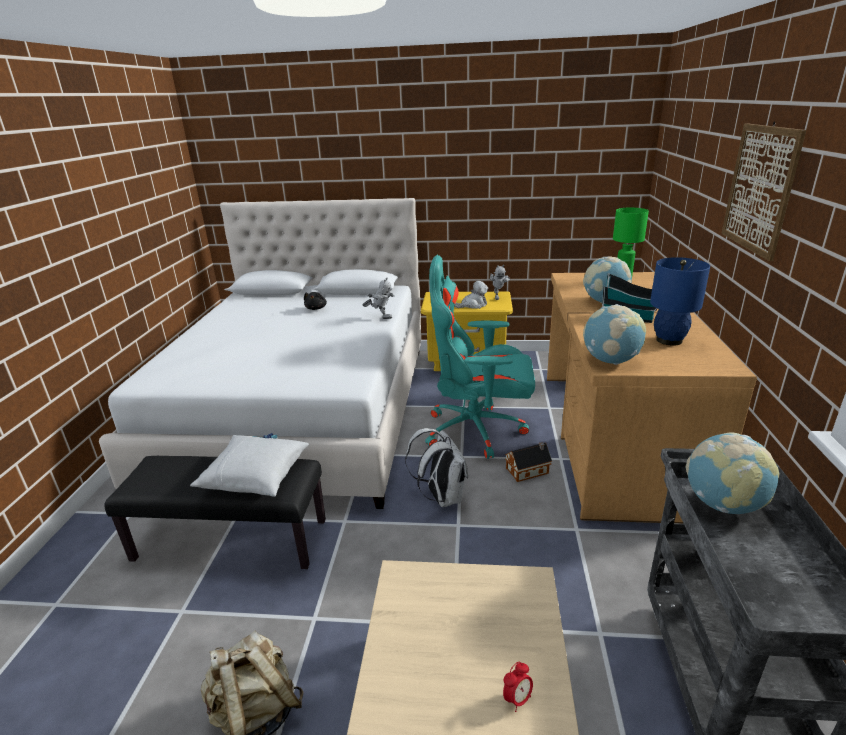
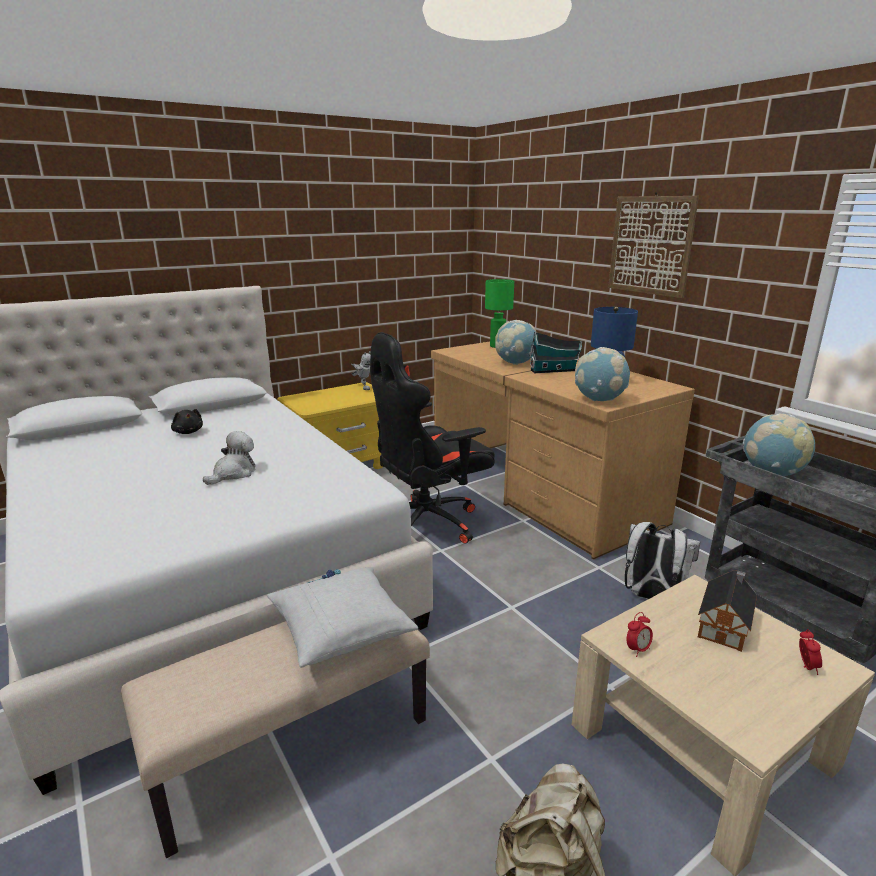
camera: 40 degrees left, 5 degrees down
black bench [104,456,326,569] -> beige bench [121,621,430,858]
toy robot [362,277,395,319] -> none
white backpack [405,428,468,507] -> white backpack moved to [625,522,700,599]
turquoise office chair [425,254,535,459] -> black office chair [370,332,495,543]
plush toy [455,281,488,309] -> plush toy moved to [203,431,255,485]
toy house [505,442,552,482] -> toy house moved to [698,570,757,652]
none -> alarm clock [627,612,653,657]

